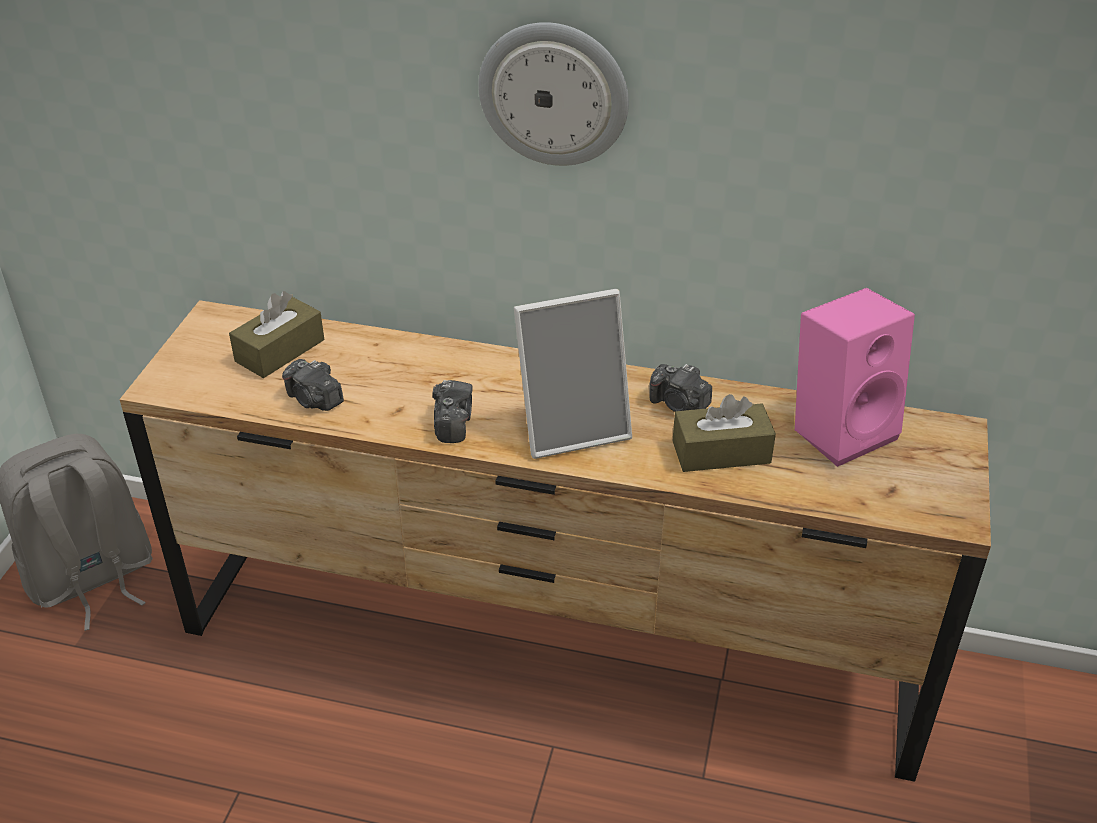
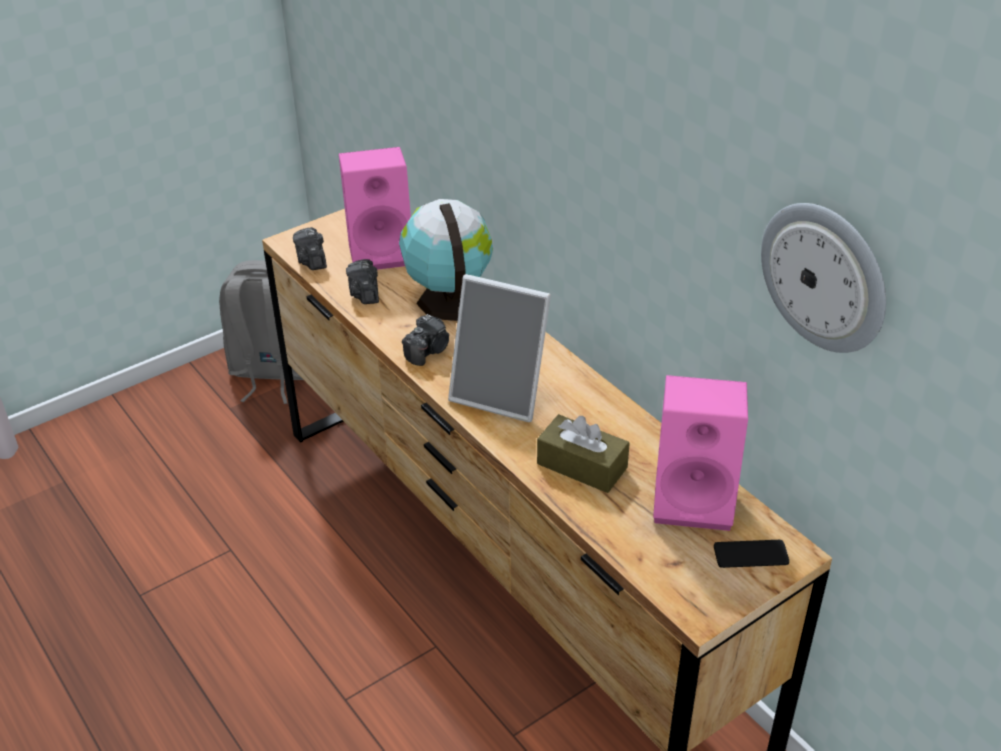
camera: 40 degrees right, 0 degrees up
brown tissue box [229,291,324,378] -> pink speaker [339,147,411,270]
wall clock [478,22,629,166] -> wall clock moved to [761,203,886,353]
camera [649,364,712,412] -> camera moved to [293,227,327,270]
none -> globe [399,199,493,321]
none -> phone [714,540,789,568]

